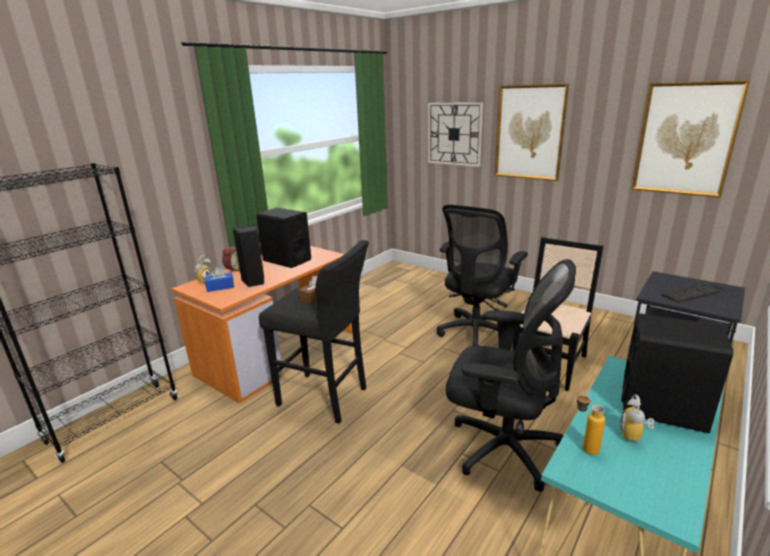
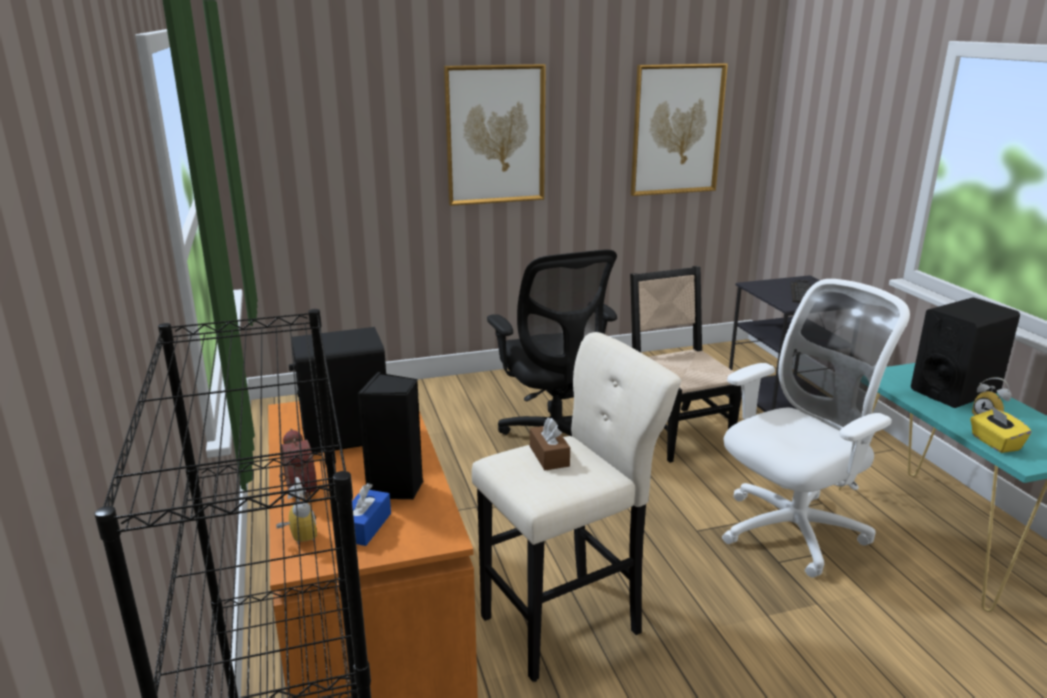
camera: 55 degrees left, 0 degrees up
black stool [259,240,369,424] -> beige stool [472,332,681,682]
wall clock [428,102,483,167] -> none
black office chair [446,259,576,492] -> white office chair [722,279,910,578]
bottle [576,392,605,455] -> yellow tissue box [970,406,1031,453]

